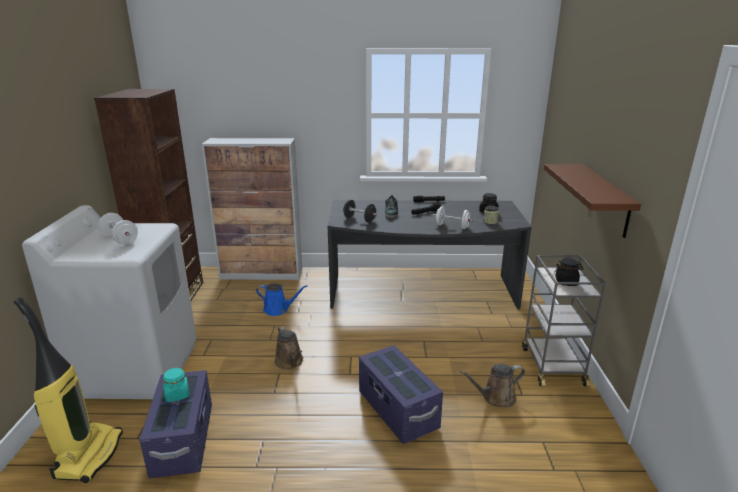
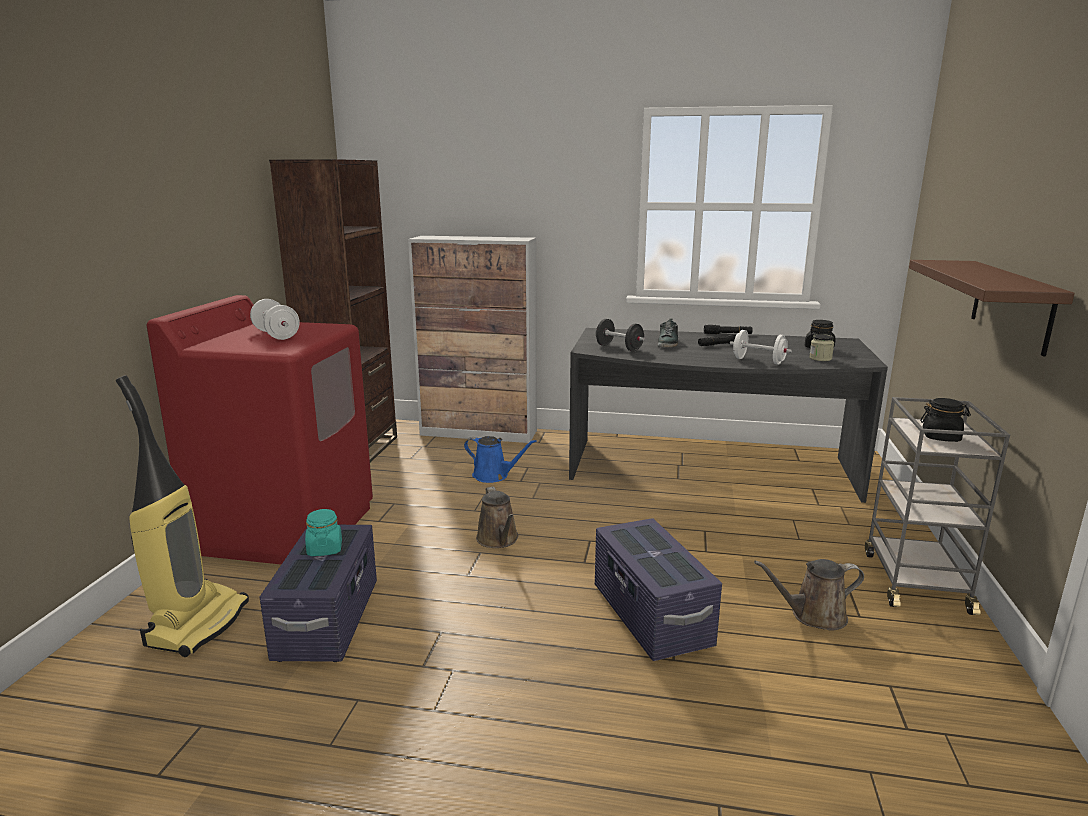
camera: 10 degrees right, 5 degrees down
white washing machine [22,205,196,399] -> red washing machine [147,295,373,565]

